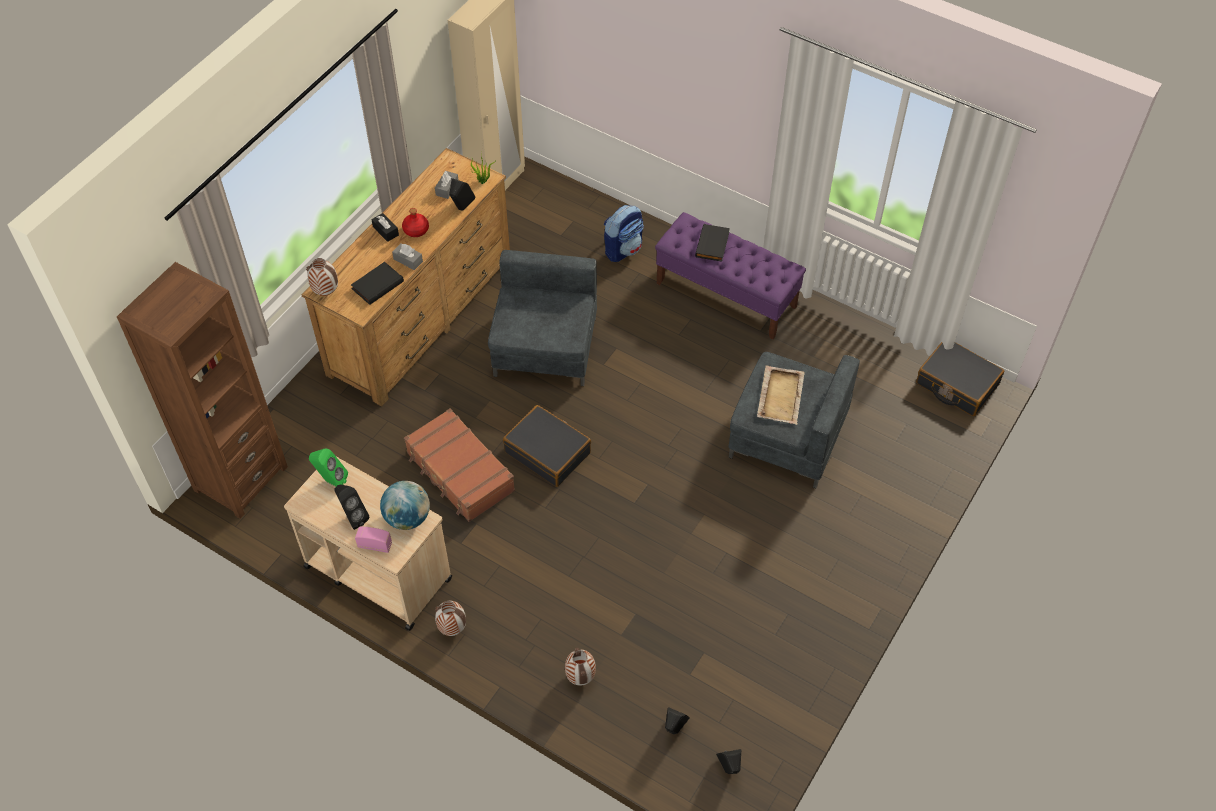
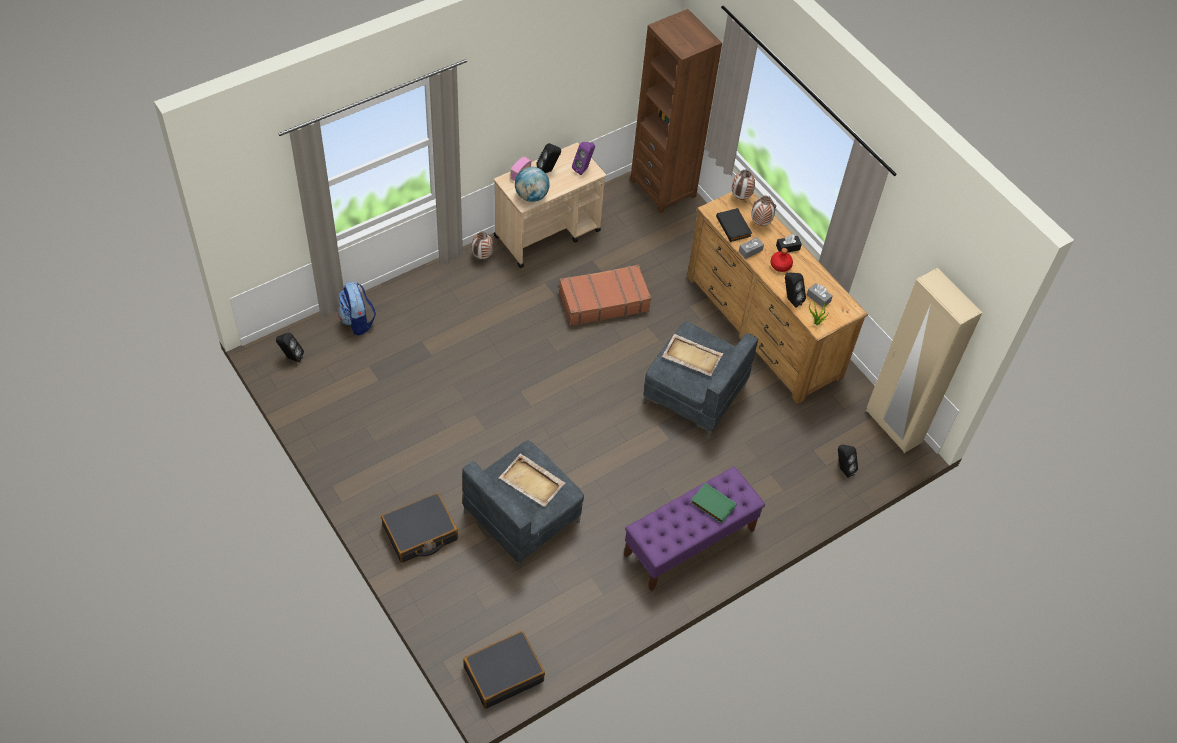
camera: 110 degrees right, 0 degrees up
green speaker [309,449,348,486] -> purple speaker [572,142,595,175]
black suitcase [503,405,591,487] -> black suitcase moved to [381,493,458,563]
vase [565,648,596,686] -> vase moved to [751,196,776,226]
backpack [604,205,644,262] -> backpack moved to [338,281,376,336]
black speaker [665,707,690,734] -> black speaker moved to [838,444,858,478]
black book [695,224,730,262] -> green book [690,483,737,524]
none -> beige tray [662,334,723,376]

